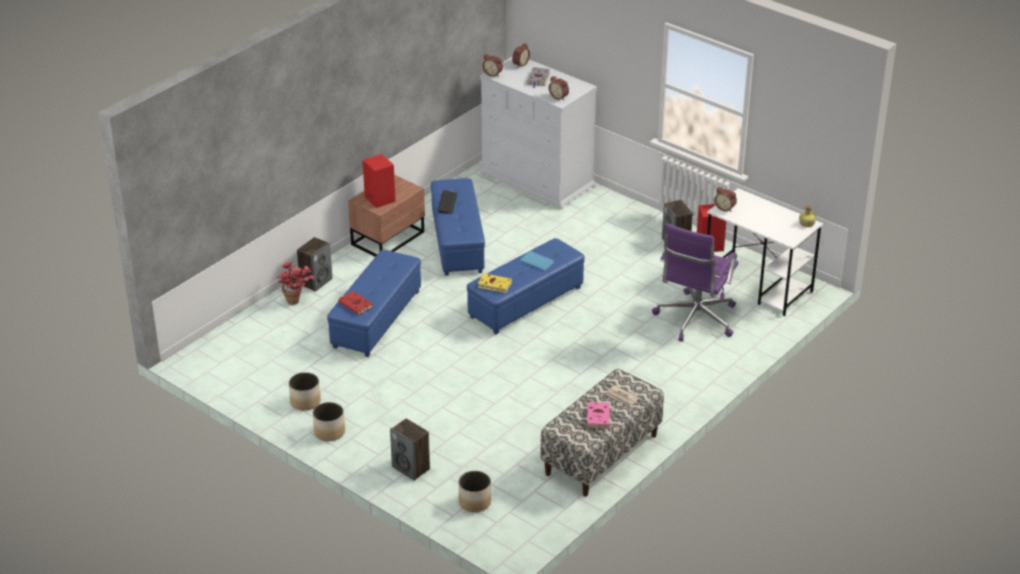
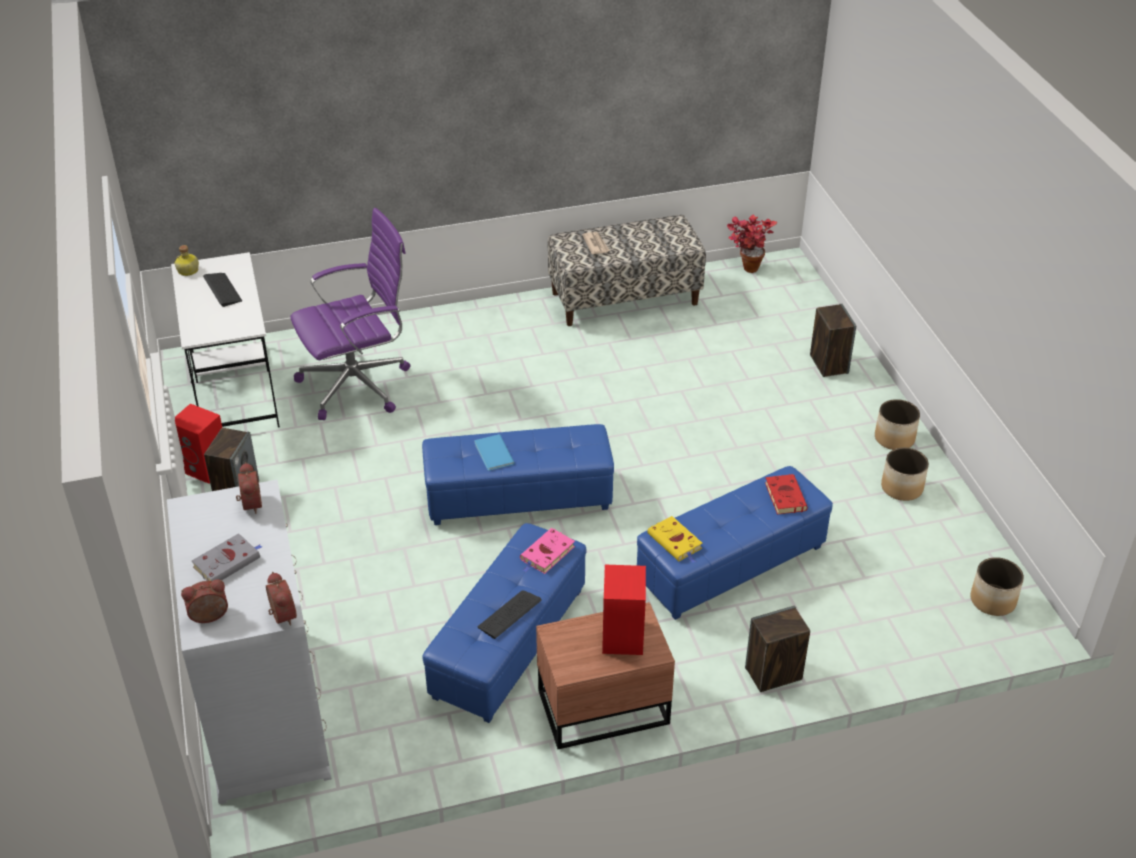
camera: 145 degrees left, 5 degrees up
potted plant [277,261,315,305] -> potted plant moved to [727,215,777,273]
planter [459,471,491,512] -> planter moved to [971,557,1024,616]
yellow book [476,273,512,293] -> yellow book moved to [647,516,702,563]
pink book [587,402,610,429] -> pink book moved to [520,528,575,574]
alarm clock [714,187,737,212] -> none
none -> keyboard [203,273,242,307]

